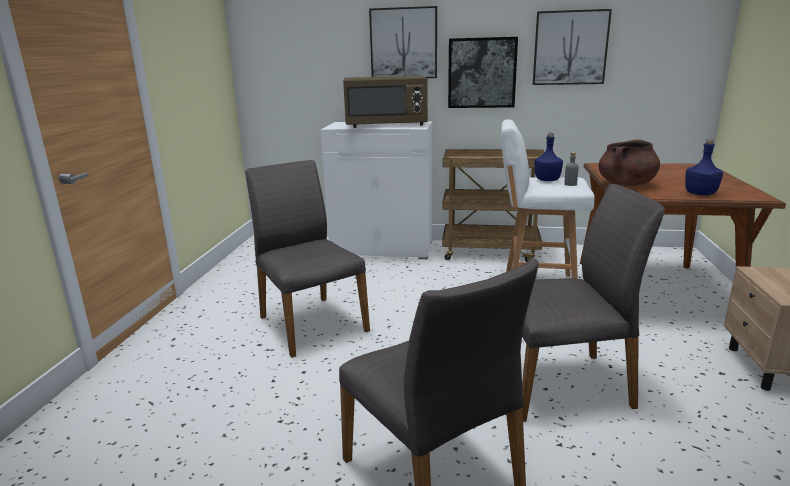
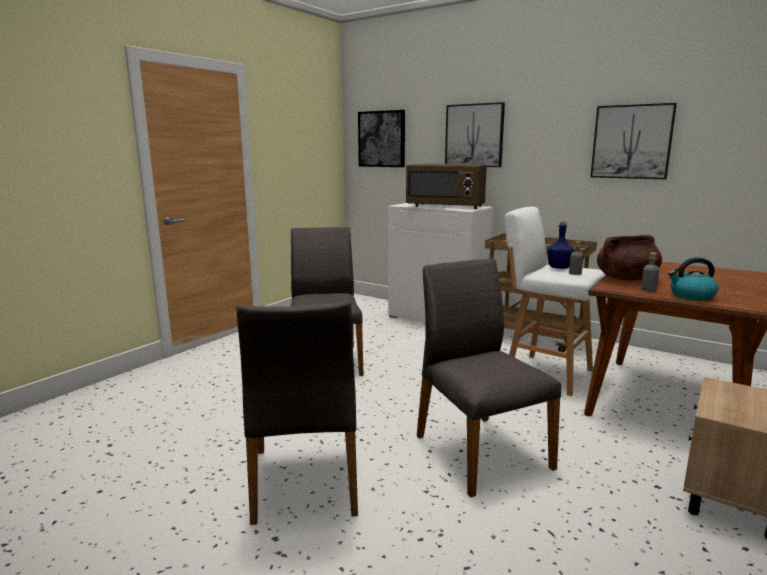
camera: 25 degrees right, 5 degrees down
picture [448,37,518,108] -> picture moved to [358,110,405,167]
grey chair [522,184,665,422] -> grey chair turned 135 degrees counterclockwise [417,258,561,497]
blue bottle [685,139,723,196] -> kettle [668,257,718,301]
none -> grey bottle [641,252,659,292]

